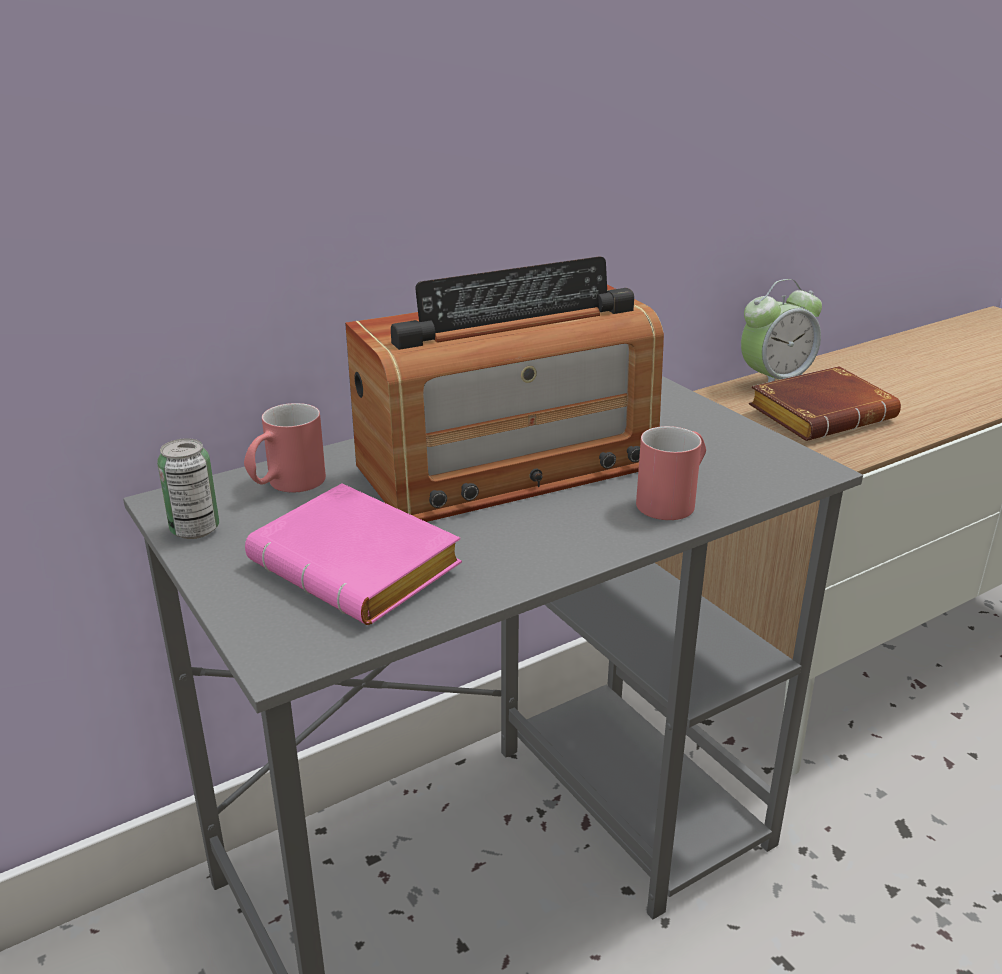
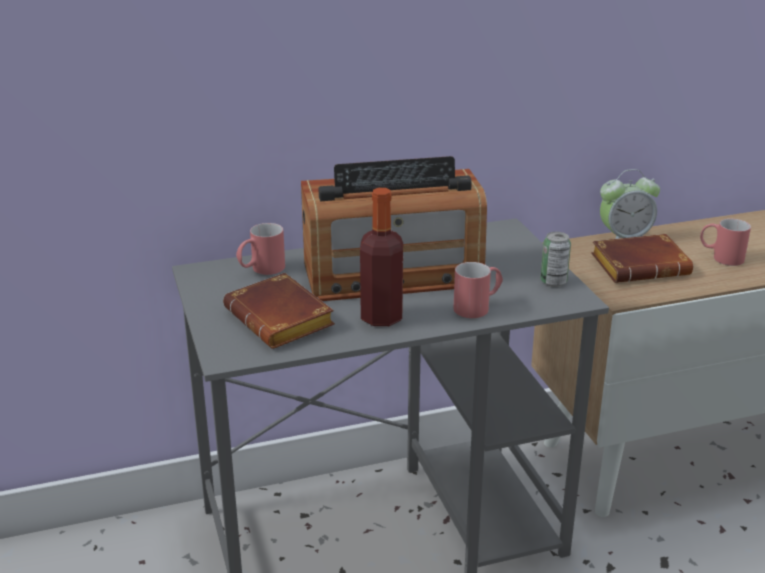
camera: 15 degrees right, 0 degrees up
can [157,438,219,539] -> can moved to [540,232,571,287]
pink book [245,483,462,625] -> brown book [223,273,335,349]
none -> bottle [360,188,403,326]
none -> red mug [700,219,751,266]

